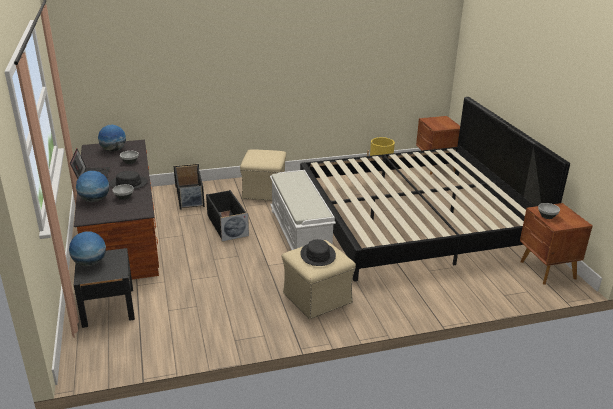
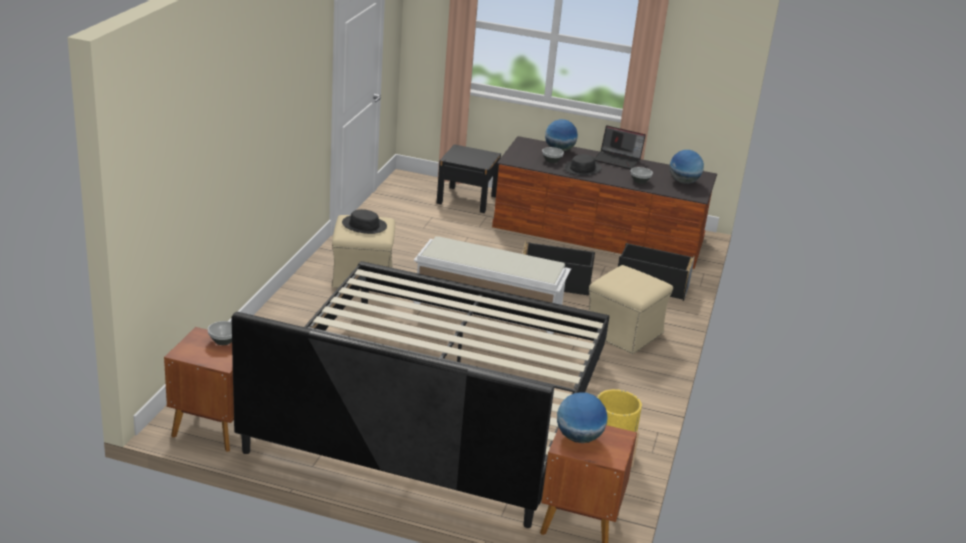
camera: 120 degrees right, 0 degrees up
globe [69,231,106,266] -> globe moved to [557,393,608,443]

